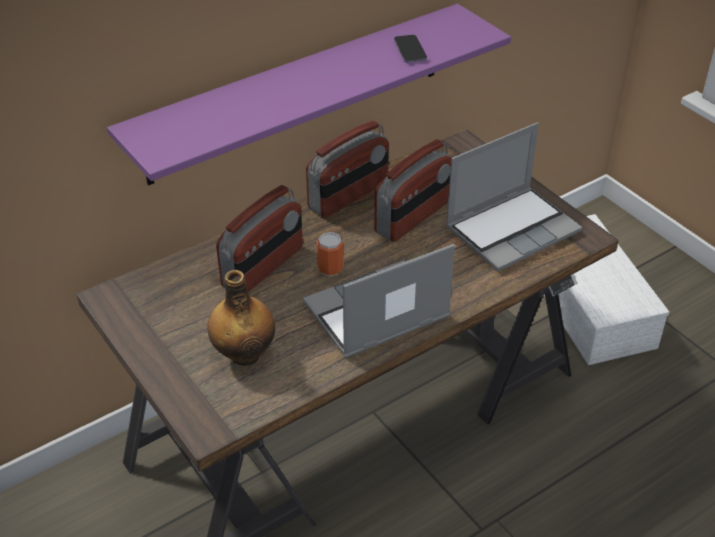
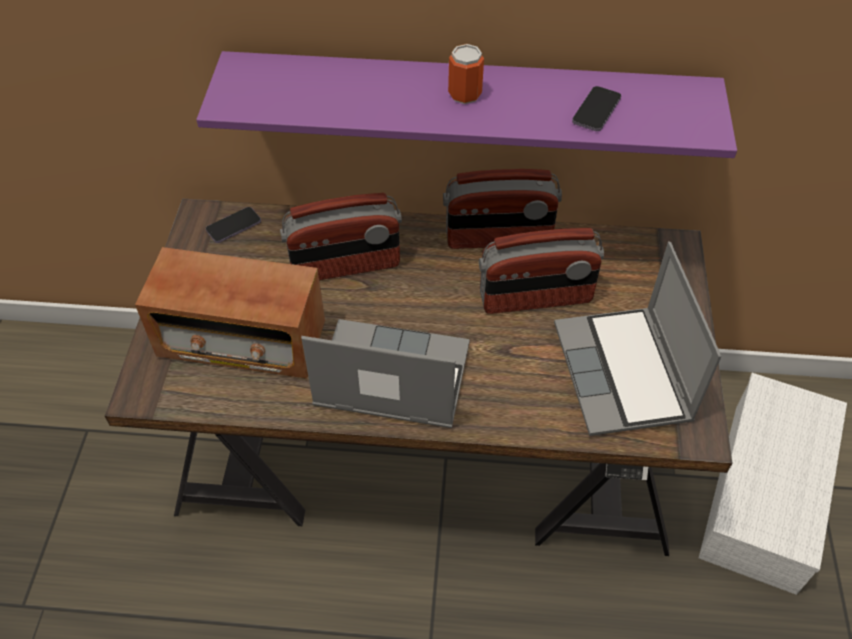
camera: 40 degrees right, 10 degrees up
bottle [207,270,275,366] -> radio [135,247,325,379]
can [317,232,343,276] -> can moved to [448,44,484,104]
laptop [446,122,582,271] -> laptop turned 75 degrees clockwise [554,241,722,436]
none -> phone [206,207,261,243]

